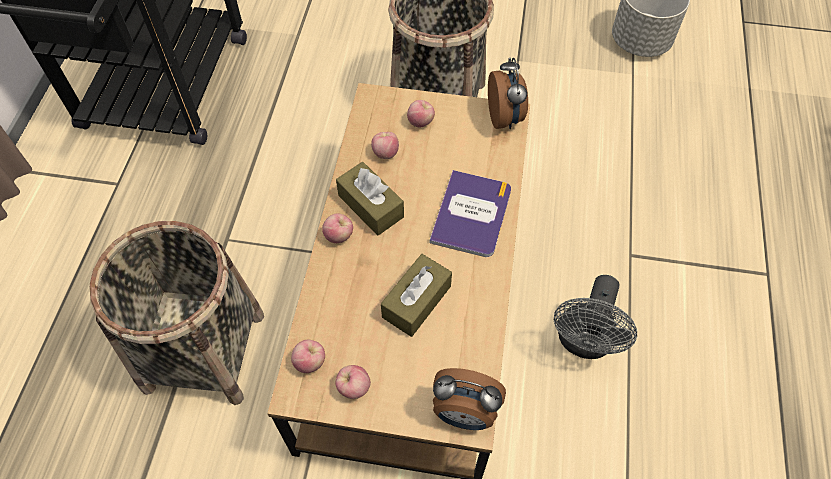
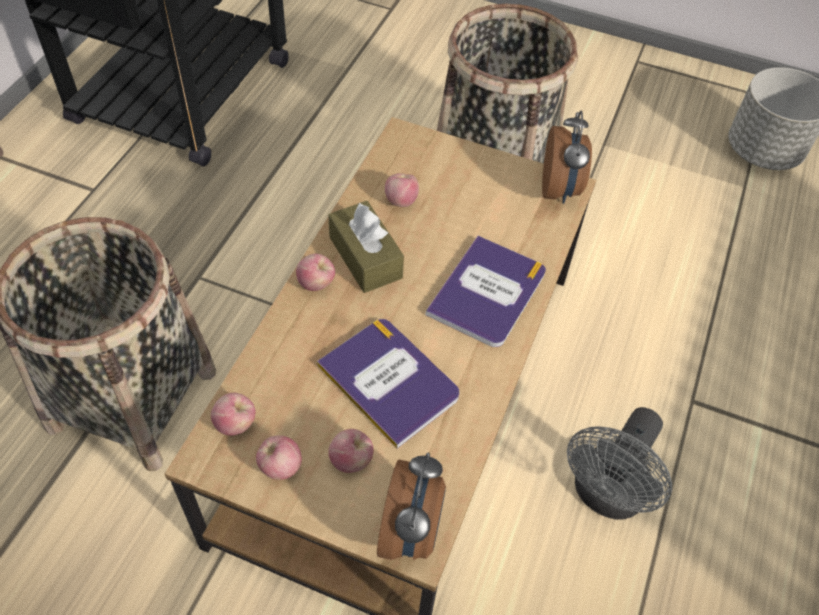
camera: 10 degrees right, 5 degrees down
brown tissue box [381,254,452,337] -> book [317,319,459,448]
apple [407,100,435,128] -> apple moved to [328,429,373,473]
alarm clock [433,368,506,430] -> alarm clock turned 105 degrees counterclockwise [377,453,446,560]

